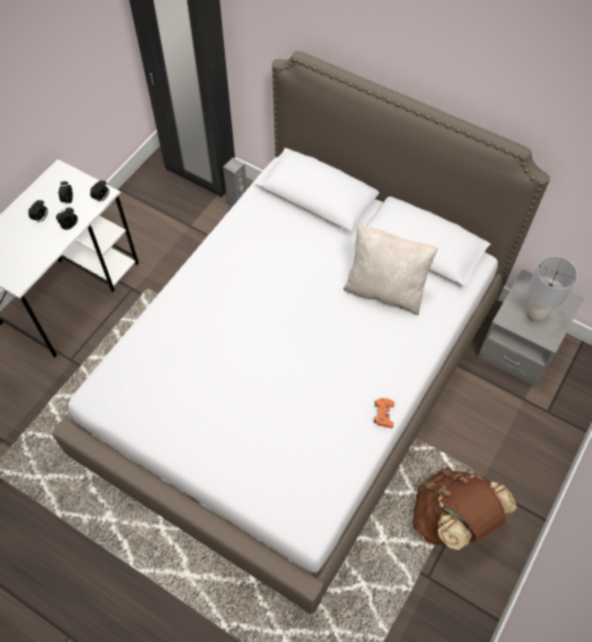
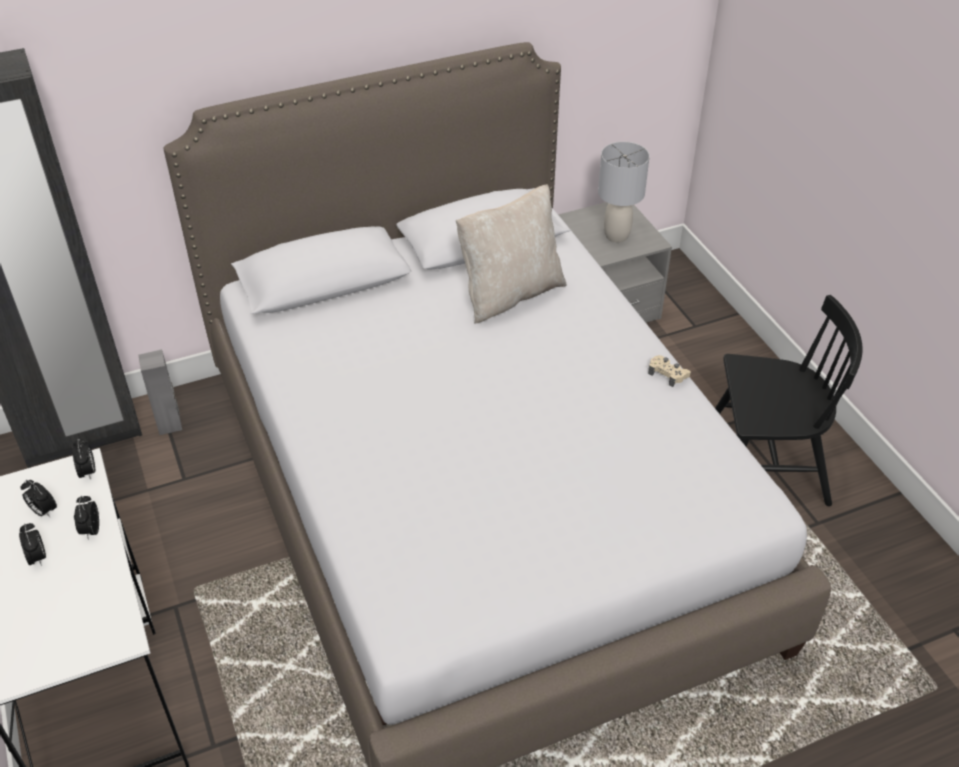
camera: 55 degrees left, 15 degrees down
orange game controller [374,398,395,428] -> beige game controller [648,355,691,387]
brown backpack [412,467,517,550] -> black chair [715,295,862,506]

